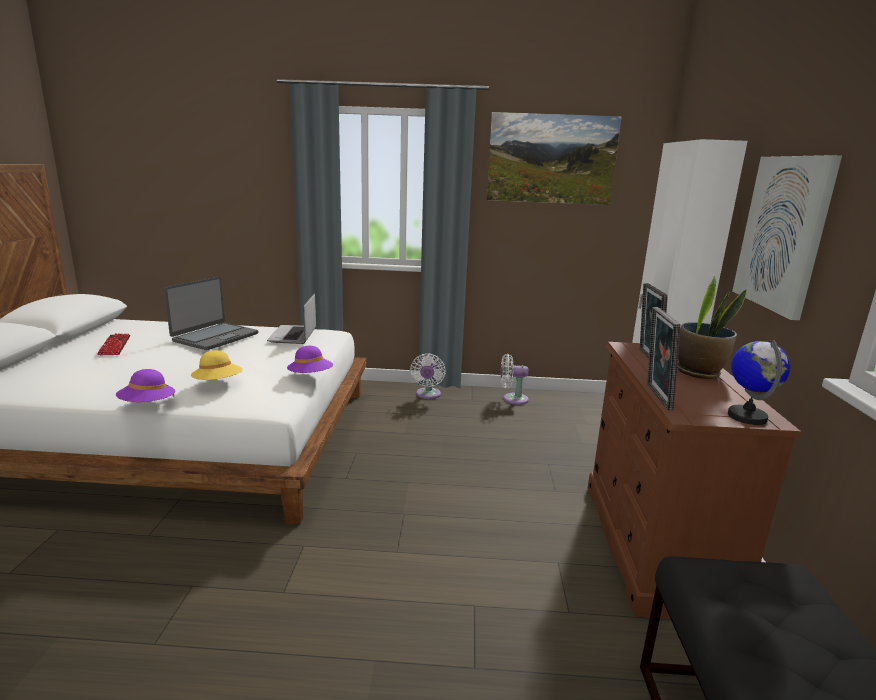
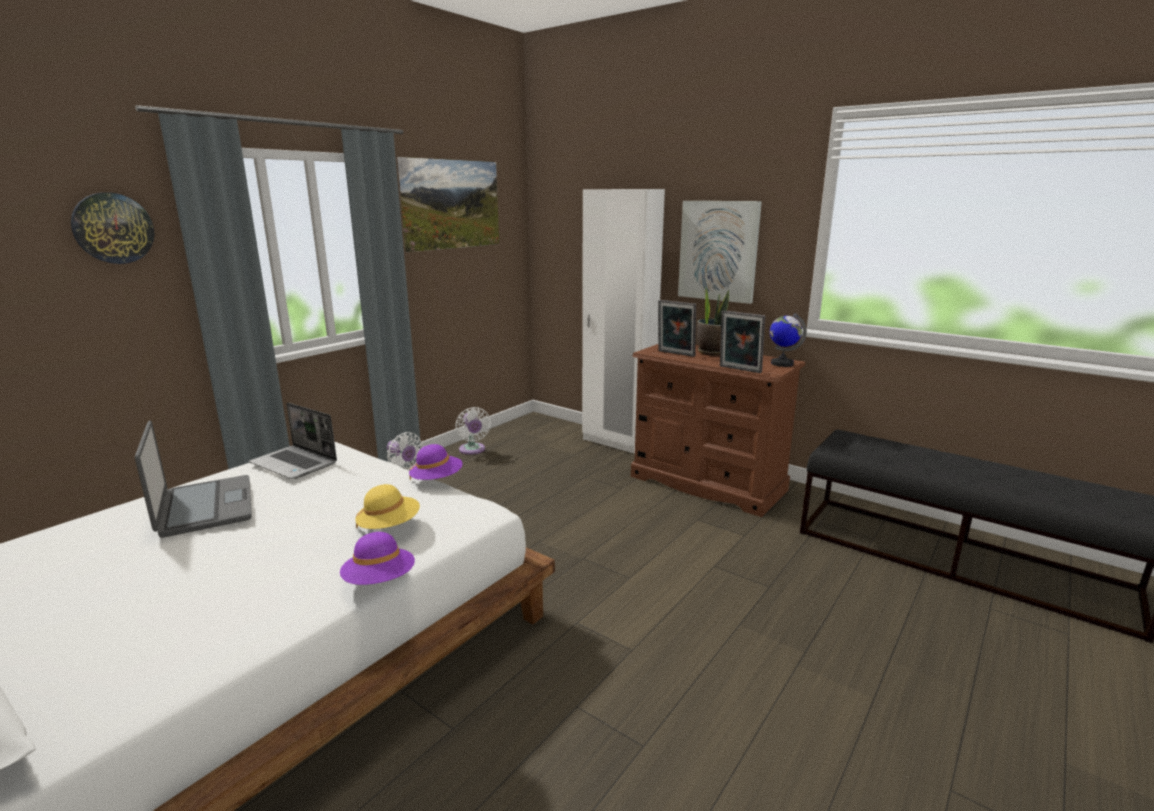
camera: 55 degrees left, 0 degrees up
keyboard [97,333,130,355] -> none
white fan [501,354,529,405] -> white fan turned 60 degrees counterclockwise [455,407,491,455]
none -> wall clock [71,193,155,264]

